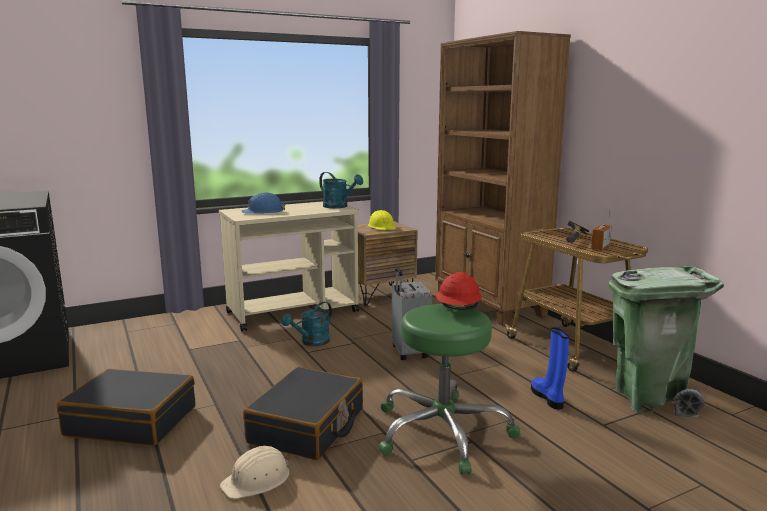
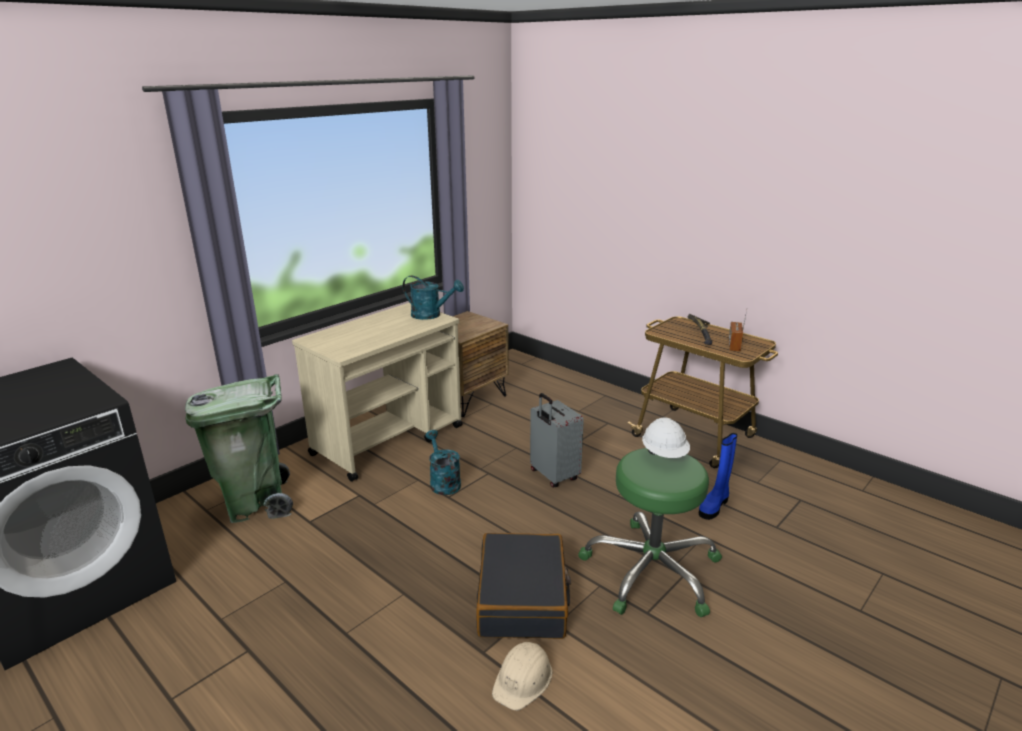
camera: 20 degrees left, 10 degrees up
black suitcase [57,369,195,446] -> none
blue hard hat [242,192,285,214] -> none
turquoise watering can [281,302,332,346] -> turquoise watering can turned 135 degrees clockwise [425,430,461,495]
yellow hard hat [368,210,396,230] -> none
brown bookcase [435,31,571,326] -> none
red hard hat [436,272,482,310] -> white hard hat [642,418,690,458]
blue boot [531,327,569,409] -> blue boot turned 105 degrees counterclockwise [699,433,737,520]
green trash can [608,266,724,417] -> green trash can moved to [185,374,293,523]

